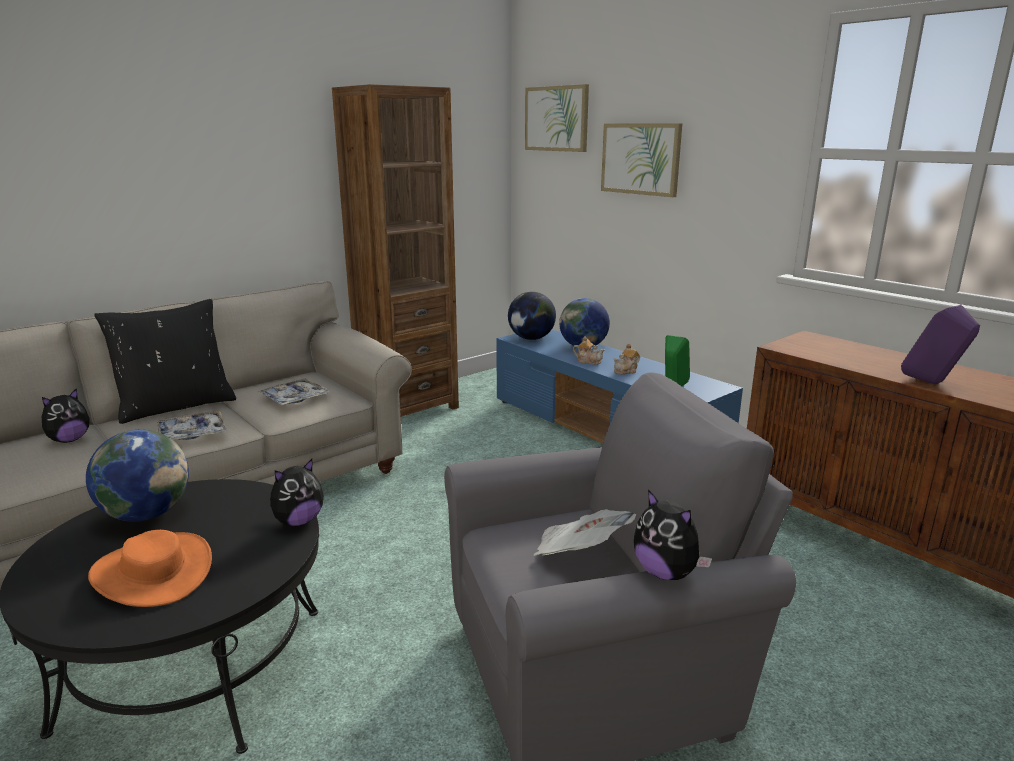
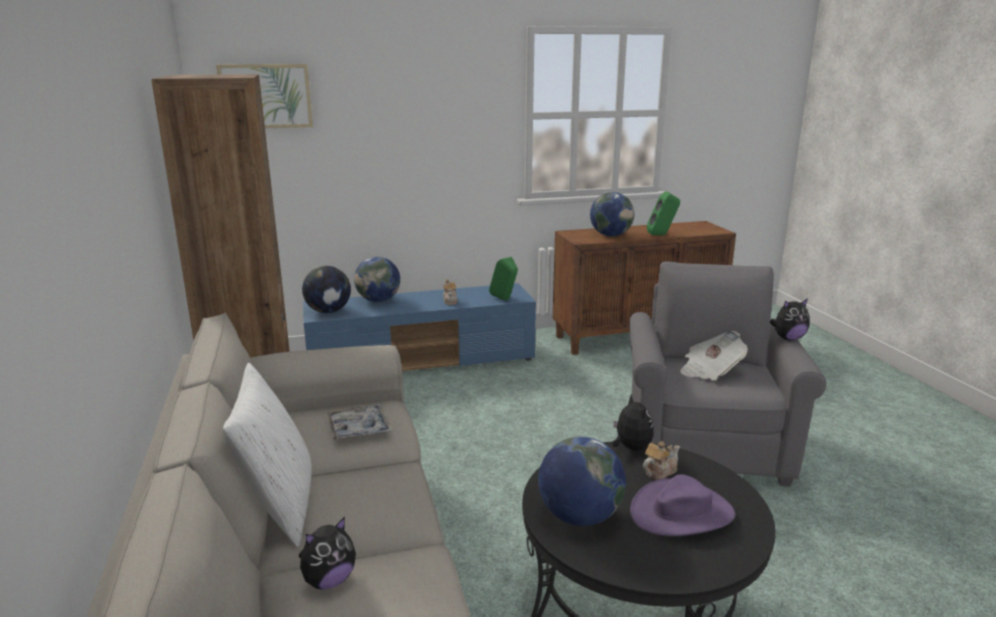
camera: 65 degrees left, 0 degrees up
plush toy [42,389,89,443] -> plush toy turned 75 degrees clockwise [299,517,356,589]
orange hat [88,530,212,607] -> purple hat [630,474,735,536]
black pillow [94,299,236,424] -> white pillow [223,363,312,547]
tray [157,411,226,440] -> none
teapot [573,336,604,365] -> teapot moved to [643,441,680,480]
picture [601,123,682,197] -> none
purple speaker [901,305,980,384] -> green speaker [647,191,680,236]
none -> globe [590,192,634,236]

